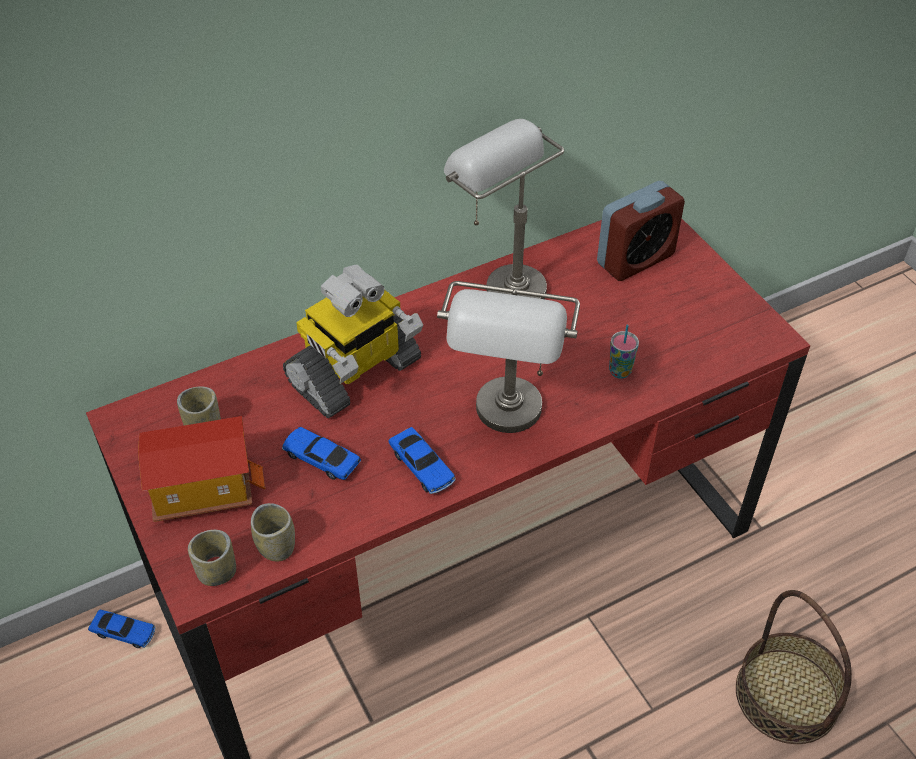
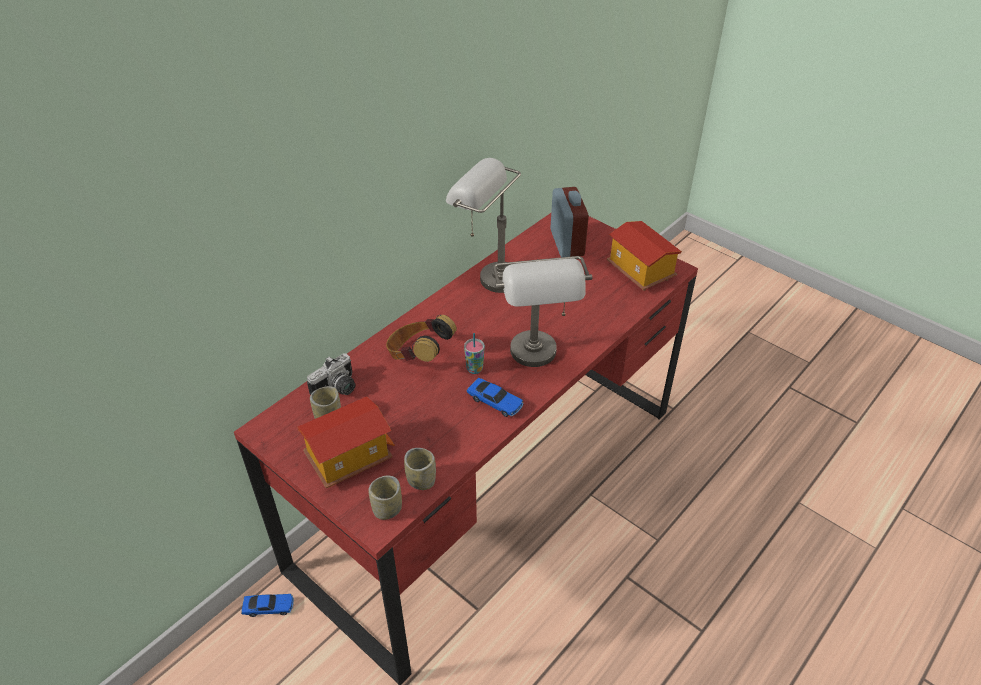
camera: 20 degrees left, 5 degrees down
toy car [282,427,361,480] -> none
toy robot [283,265,423,418] -> headphones [386,315,457,362]
alarm clock [597,181,685,281] -> alarm clock turned 45 degrees counterclockwise [551,187,589,257]
cup [609,325,639,379] -> cup moved to [464,333,485,374]
basket [736,590,852,744] -> none
none -> camera [307,353,356,395]
none -> toy house [607,221,682,291]

